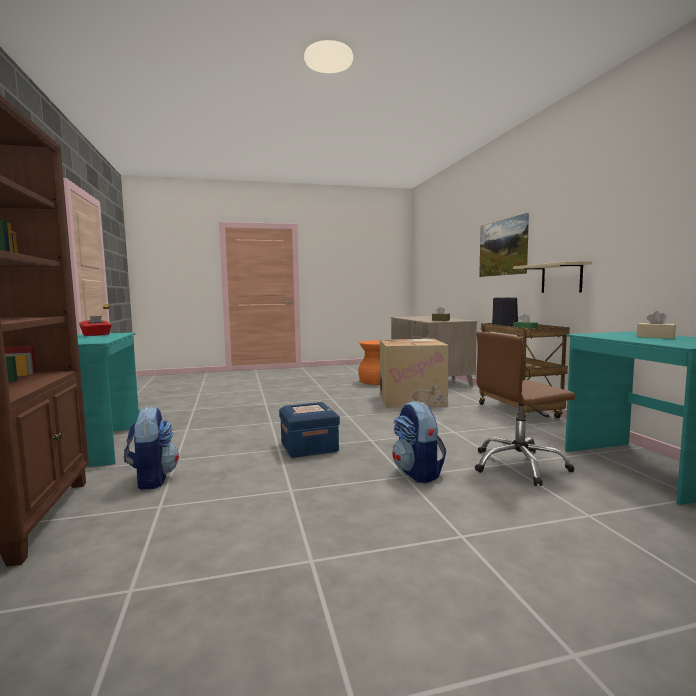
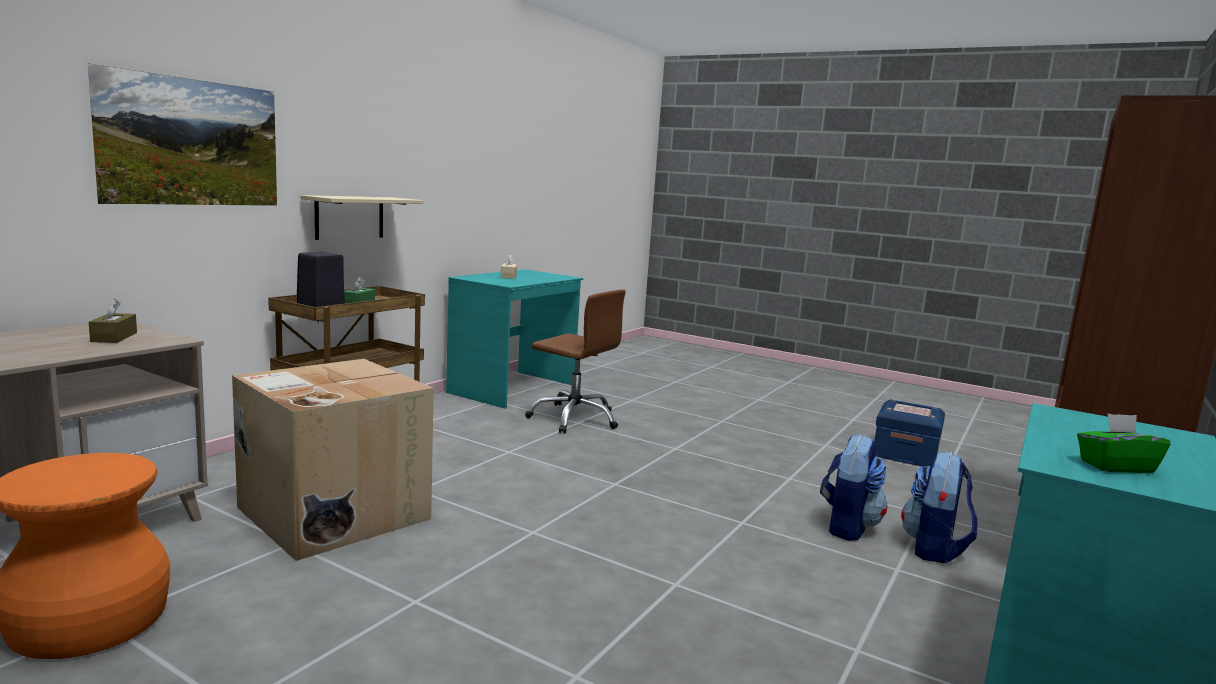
camera: 135 degrees left, 5 degrees up
red tissue box [79,316,112,336] -> green tissue box [1077,414,1170,473]
blue storage box [279,401,340,458] -> blue storage box moved to [874,399,945,467]
backpack [392,401,446,483] -> backpack moved to [820,434,888,541]

